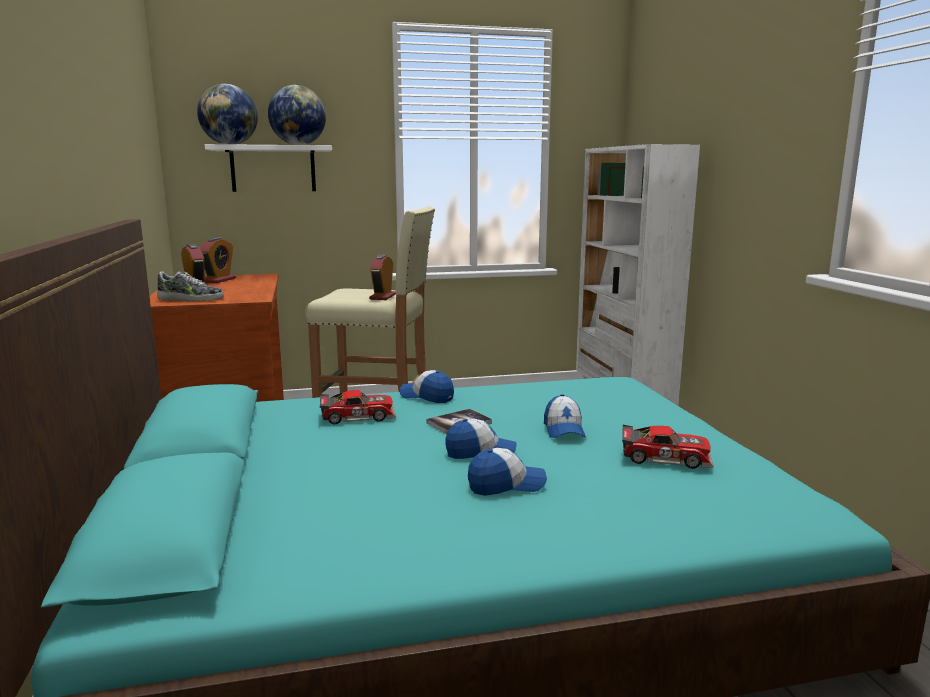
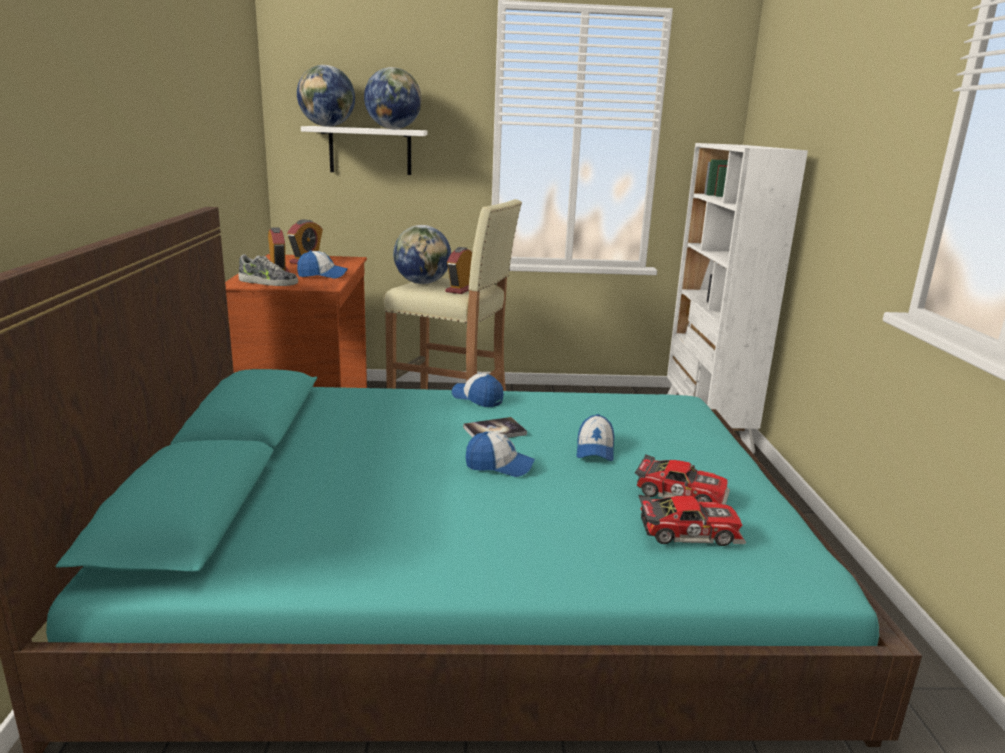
camera: 10 degrees right, 5 degrees up
toy car [320,390,396,424] -> toy car moved to [639,495,746,546]
cap [468,448,547,496] -> cap moved to [297,250,348,279]
none -> globe [393,225,451,284]

